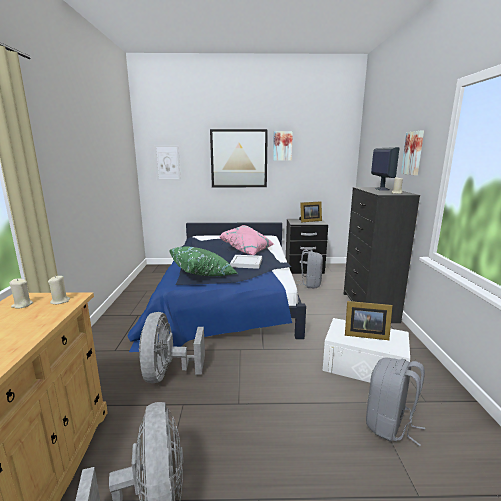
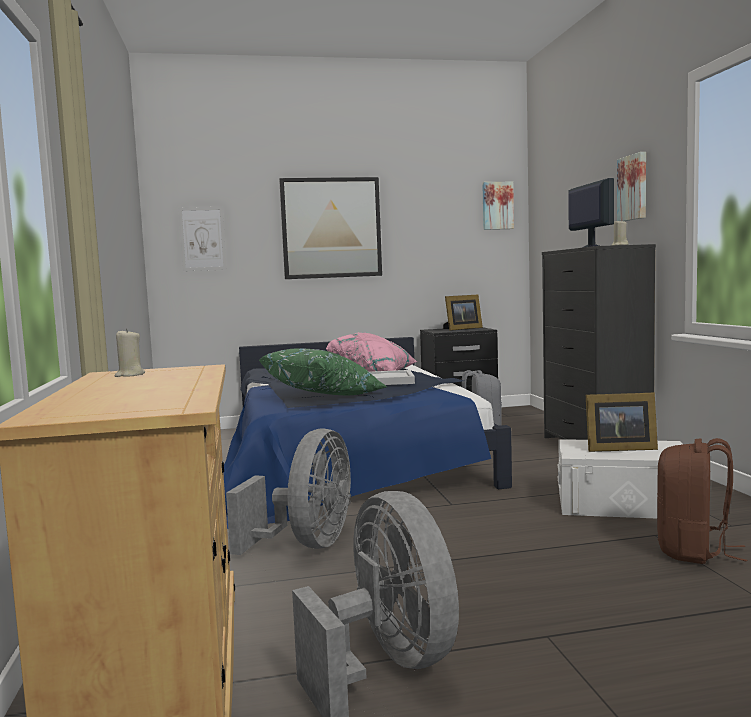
camera: 10 degrees left, 10 degrees down
beige candle [48,275,70,304] -> none
grey fan [139,312,205,383] -> grey fan turned 150 degrees counterclockwise [226,428,351,555]
picture [273,131,293,161] -> picture moved to [482,182,514,230]
grey backpack [366,358,425,446] -> brown backpack [657,438,747,564]

